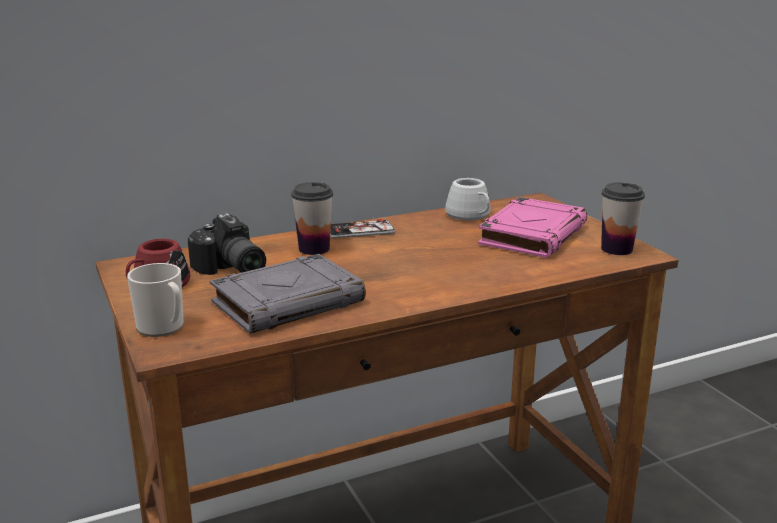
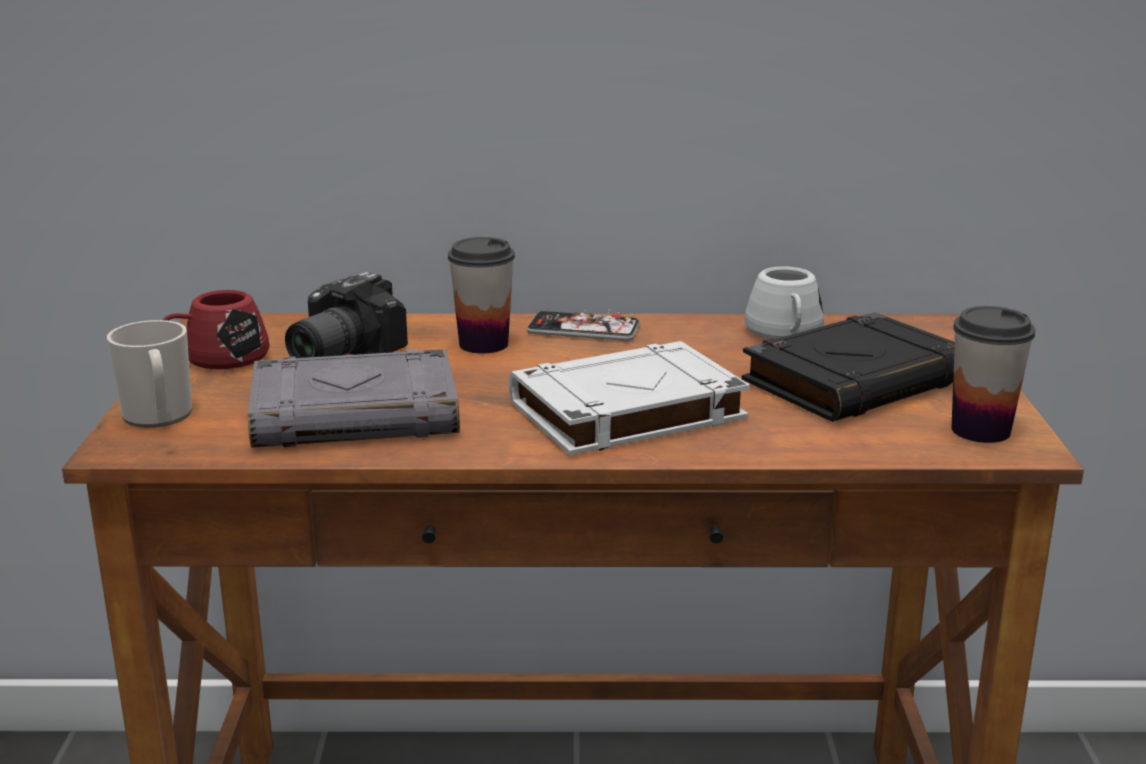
camera: 25 degrees right, 0 degrees up
camera [188,213,266,275] -> camera turned 45 degrees clockwise [285,272,408,358]
pink book [478,197,587,258] -> black book [742,312,955,422]
none -> white book [509,341,750,455]

